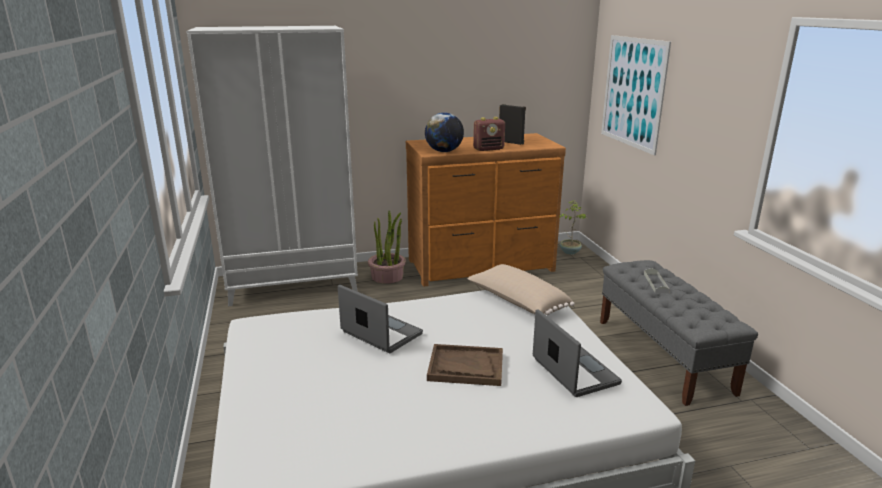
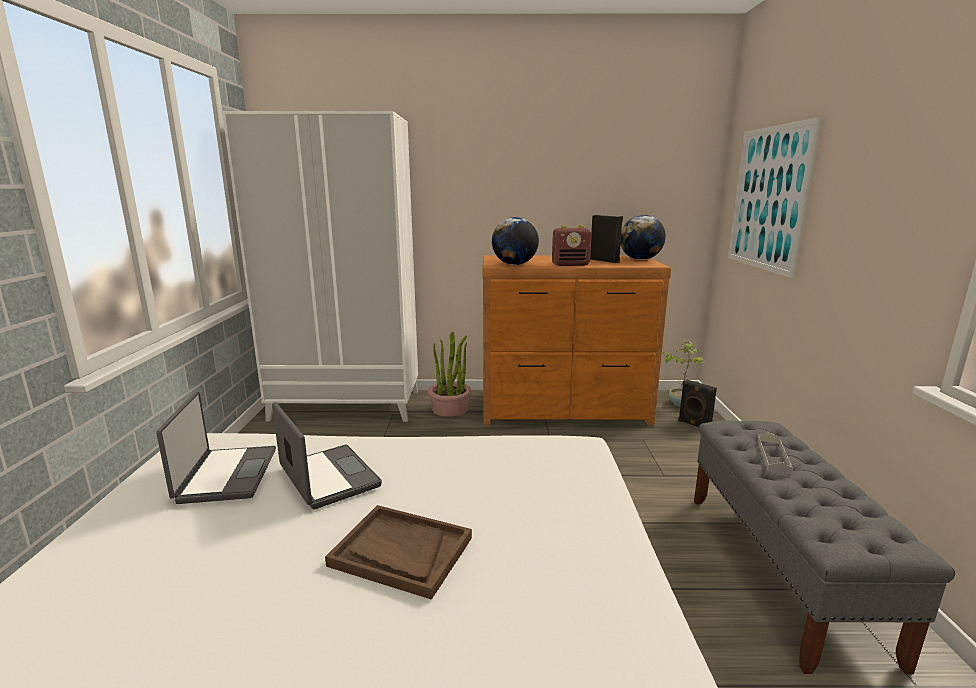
camera: 15 degrees right, 5 degrees down
beige pillow [467,264,575,315] -> none
laptop [533,309,622,397] -> laptop moved to [156,392,276,504]
none -> globe [621,215,666,260]
none -> black speaker [678,380,717,427]

